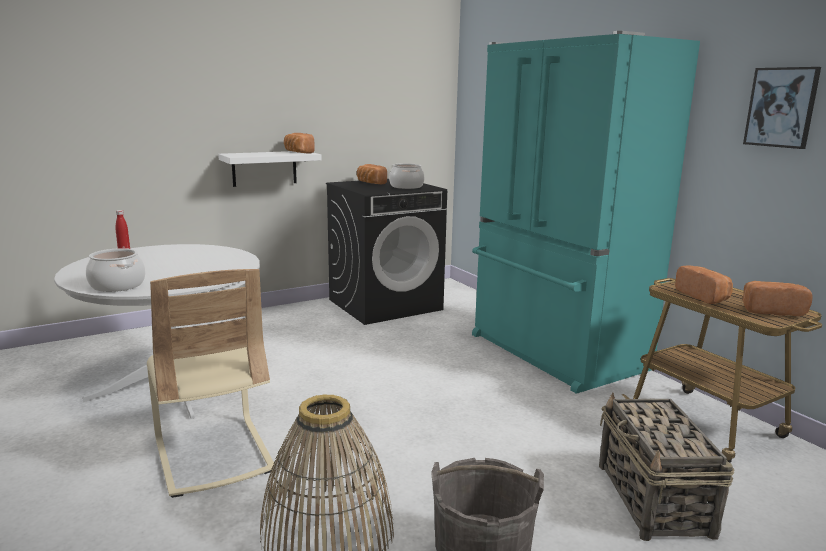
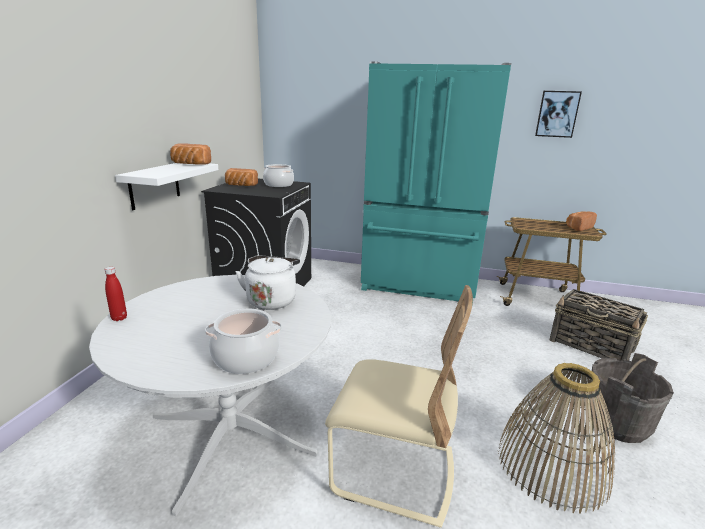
camera: 45 degrees left, 5 degrees up
bread [675,265,733,304] -> none
none -> white kettle [236,255,300,310]

